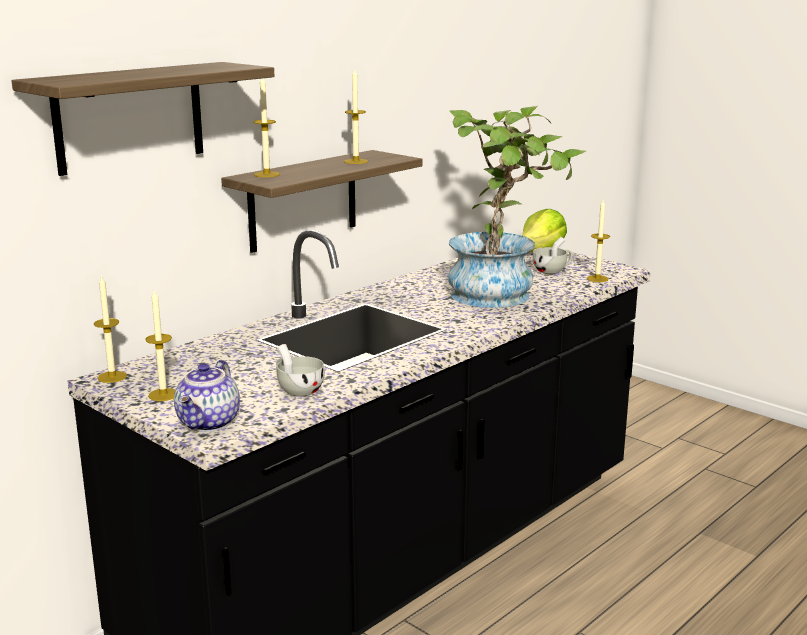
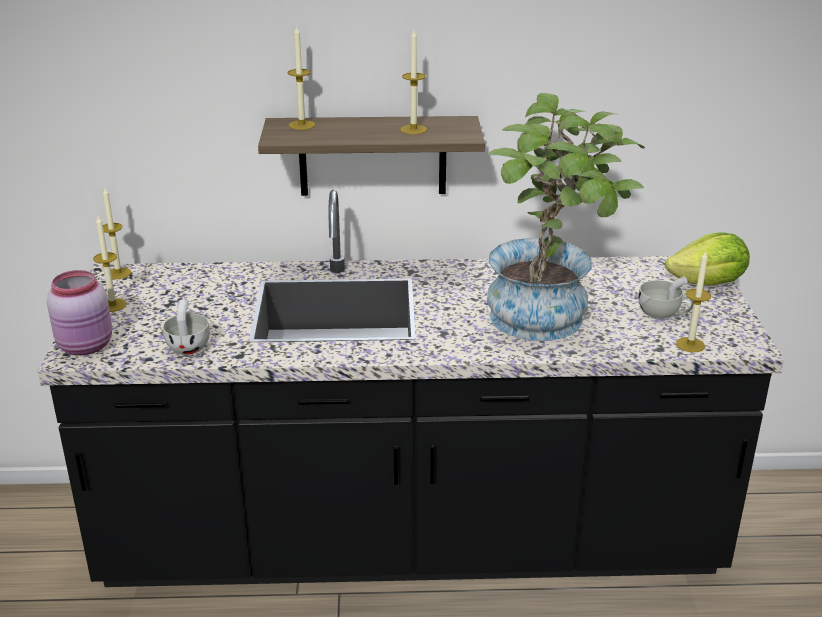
camera: 45 degrees right, 10 degrees up
shelf [12,62,274,176] -> none
teapot [174,360,240,432] -> pink jar [47,270,112,355]

